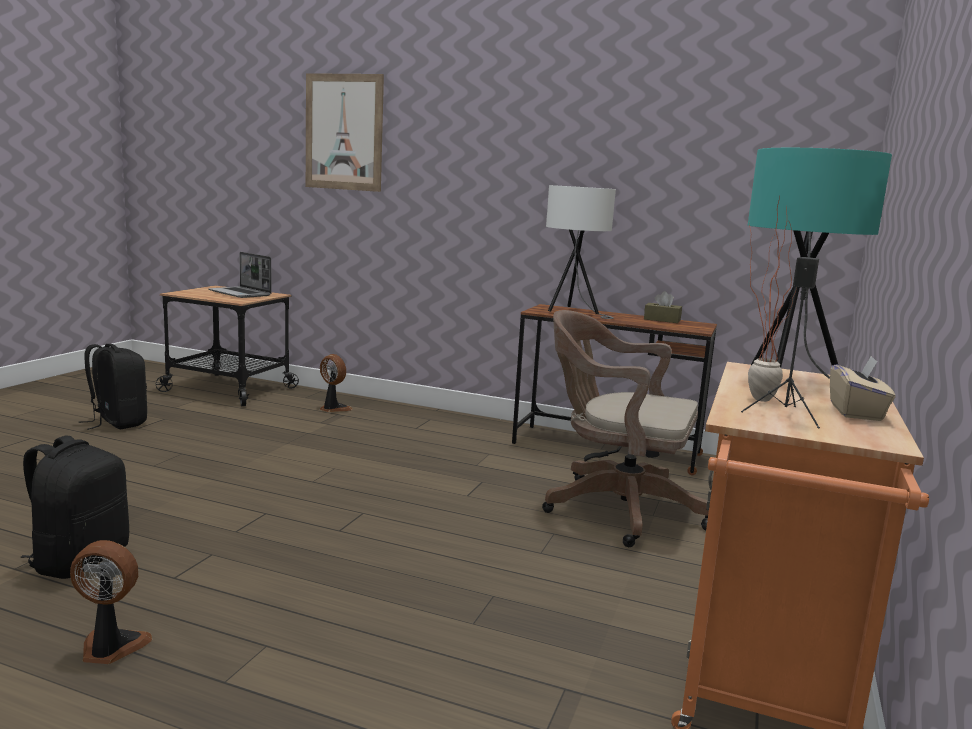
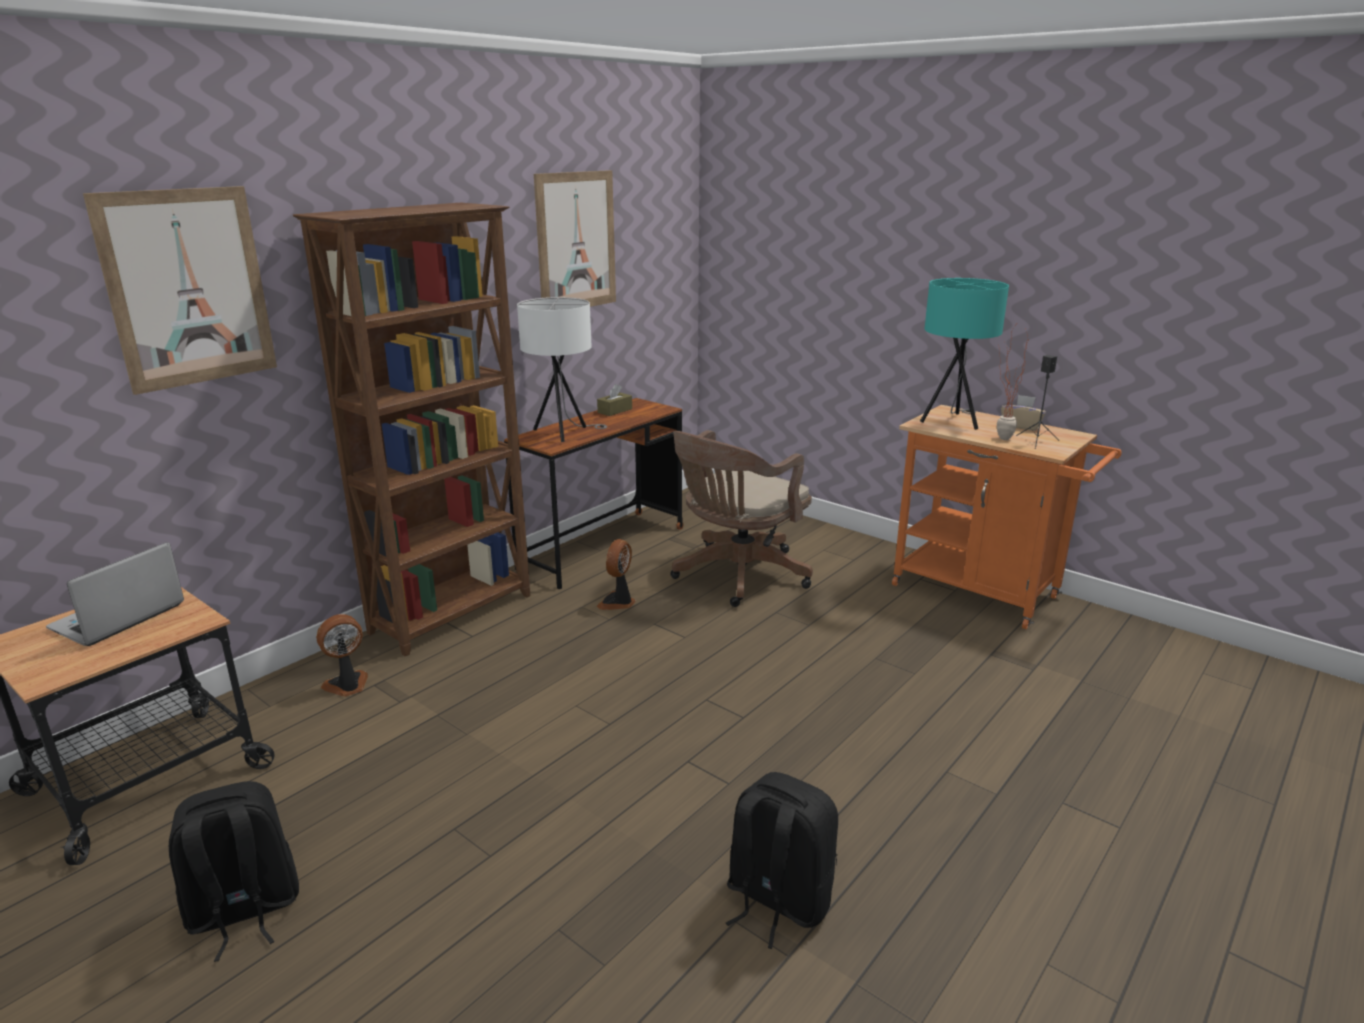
camera: 70 degrees left, 10 degrees up
fan [70,540,152,664] -> fan moved to [596,539,636,610]
laptop [208,252,272,298] -> laptop turned 150 degrees clockwise [46,542,184,646]
none -> brown bookcase [293,203,530,657]
none -> picture [534,170,616,307]

